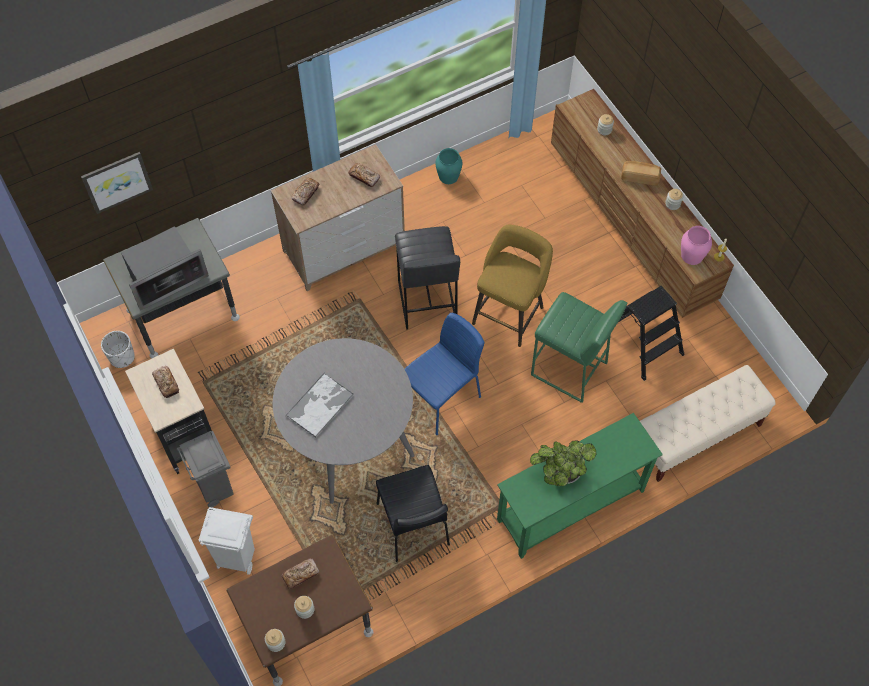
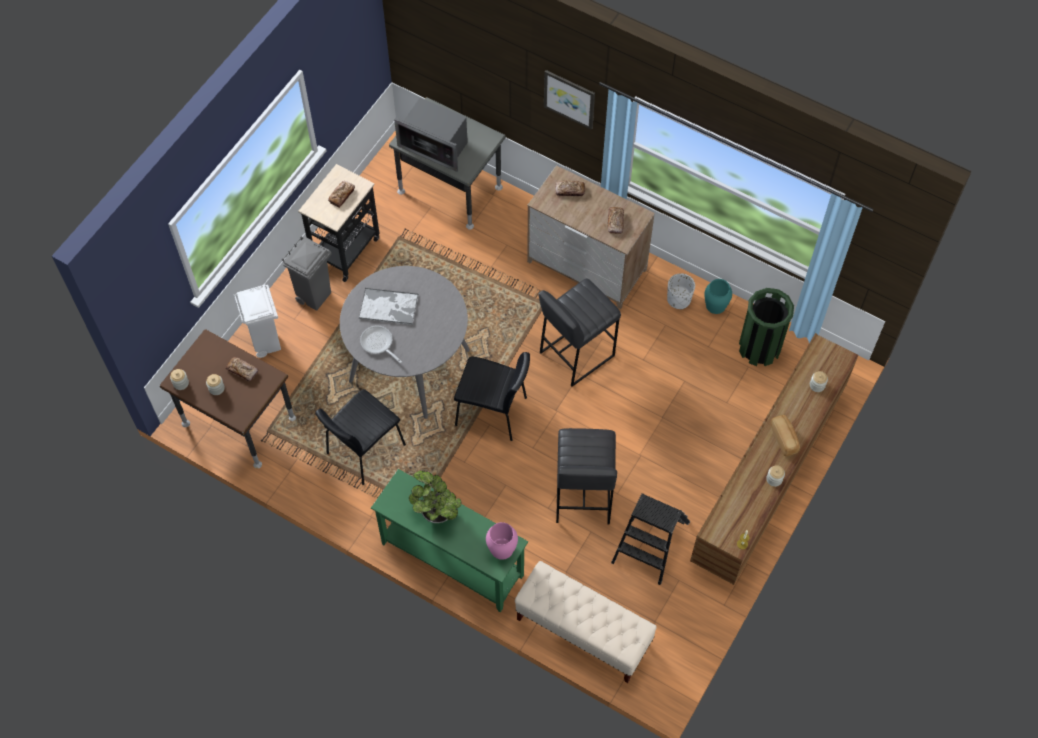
camera: 60 degrees right, 0 degrees up
picture [81,152,153,214] -> picture moved to [544,70,595,130]
white planter [101,331,135,368] -> white planter moved to [667,273,695,310]
blue chair [404,312,485,435] -> black chair [454,352,530,441]
yellow stool [472,225,553,347] -> none
green stool [531,292,627,403] -> grey stool [556,428,617,525]
pink vase [681,226,712,265] -> pink vase moved to [486,522,518,560]
none -> frying pan [360,325,402,363]
none -> green trash can [739,288,794,366]

